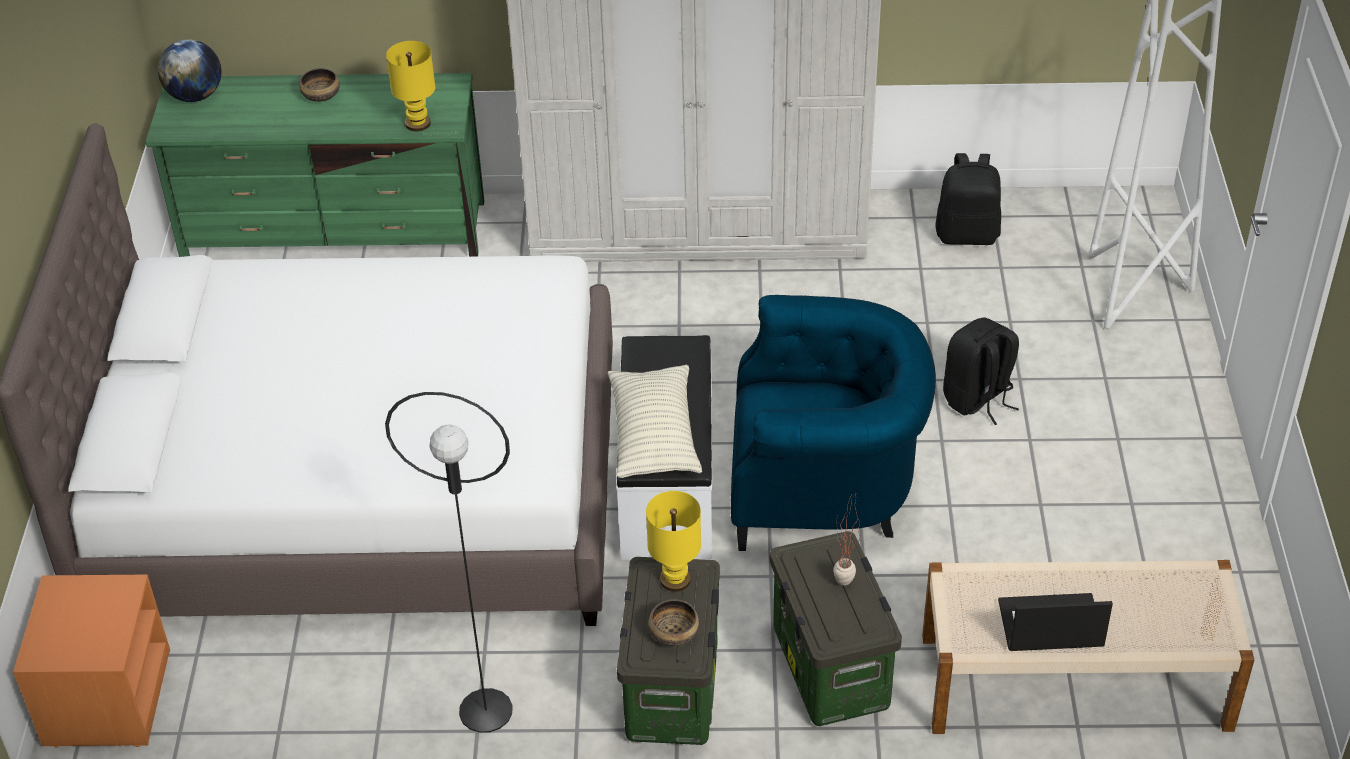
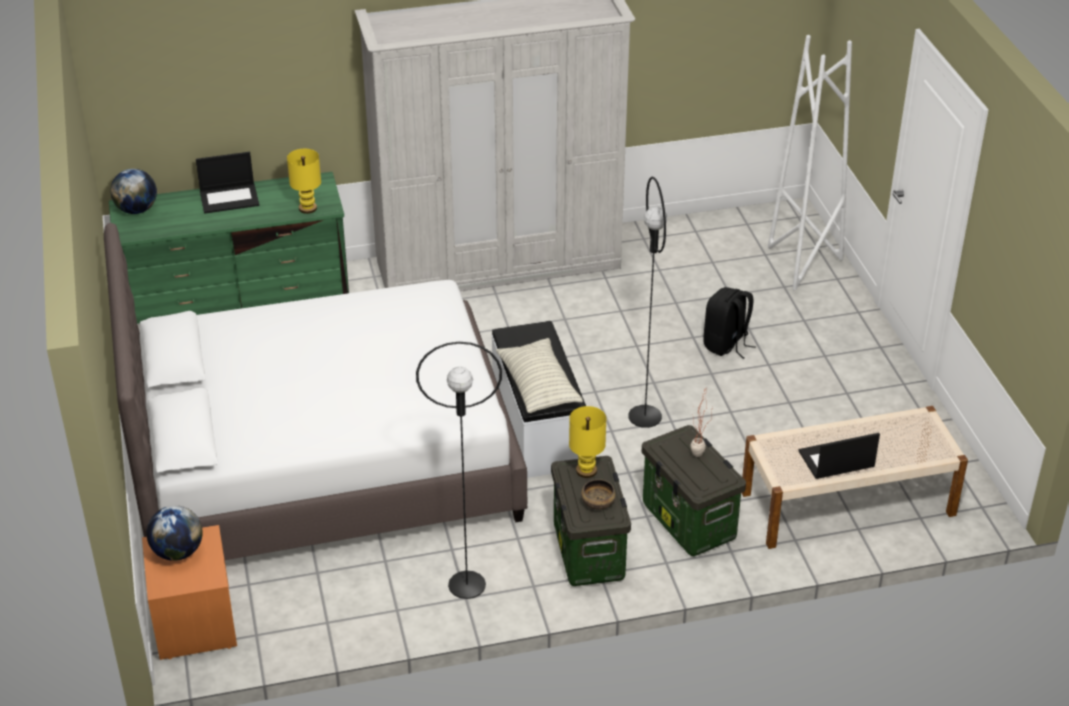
camera: 15 degrees left, 5 degrees down
bowl [299,68,340,102] -> laptop [196,152,259,214]
blue armchair [731,295,936,551] -> black floor lamp [628,176,667,428]
black backpack [936,153,1001,245] -> none
none -> globe [146,505,203,561]

